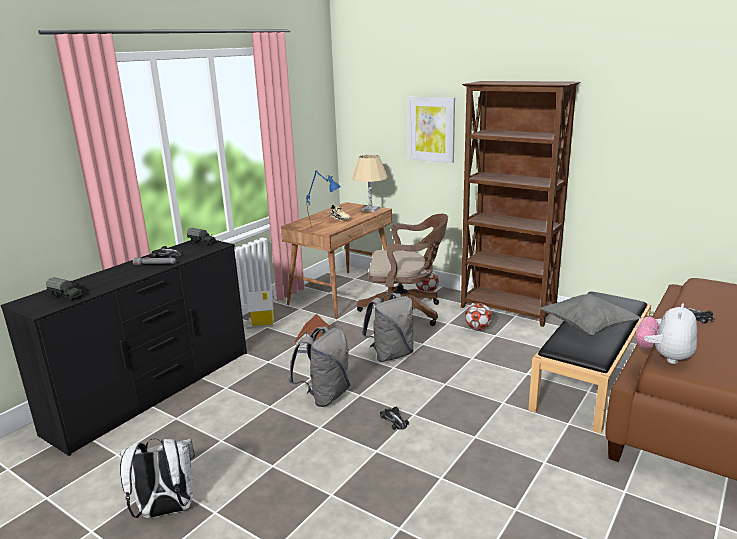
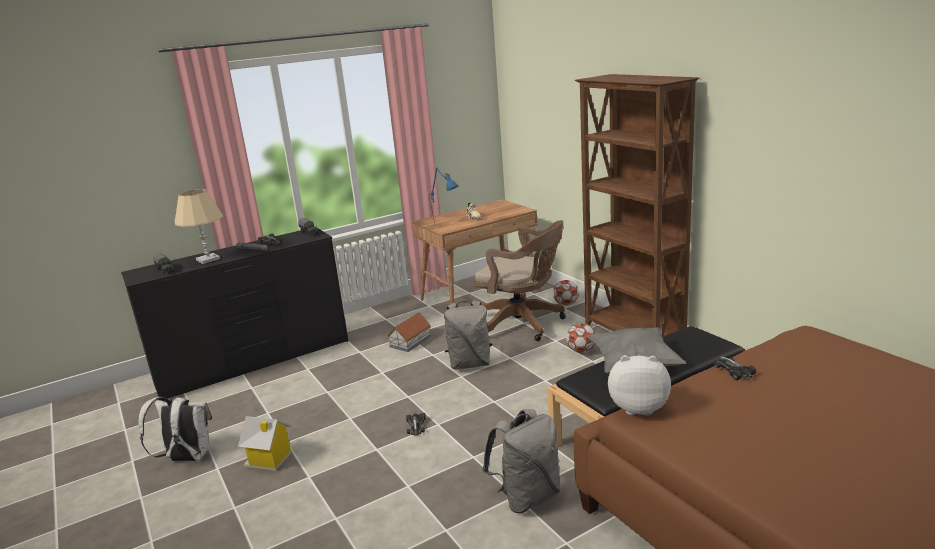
camera: 25 degrees right, 0 degrees up
toy house [247,290,274,329] -> toy house moved to [238,416,292,471]
grey backpack [289,326,350,407] -> grey backpack moved to [482,409,560,513]
beige table lamp [352,155,388,212] -> beige table lamp moved to [175,189,223,264]
picture [408,96,455,163] -> none
plush toy [635,303,697,364] -> plush toy turned 45 degrees clockwise [608,355,671,416]

